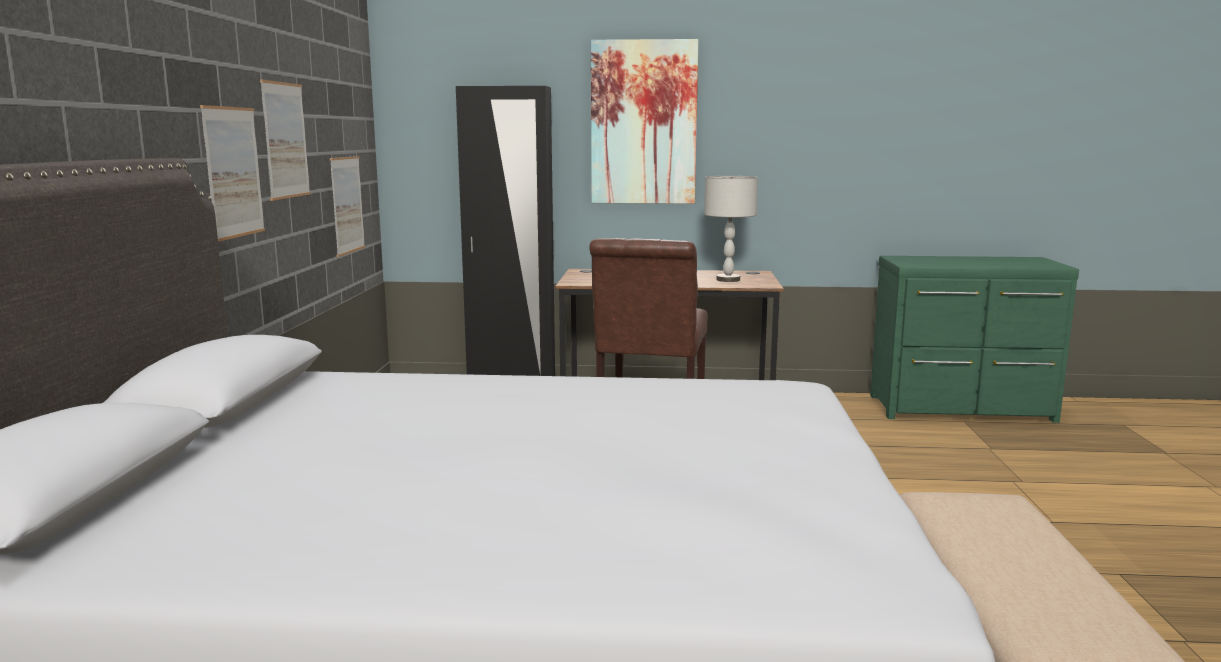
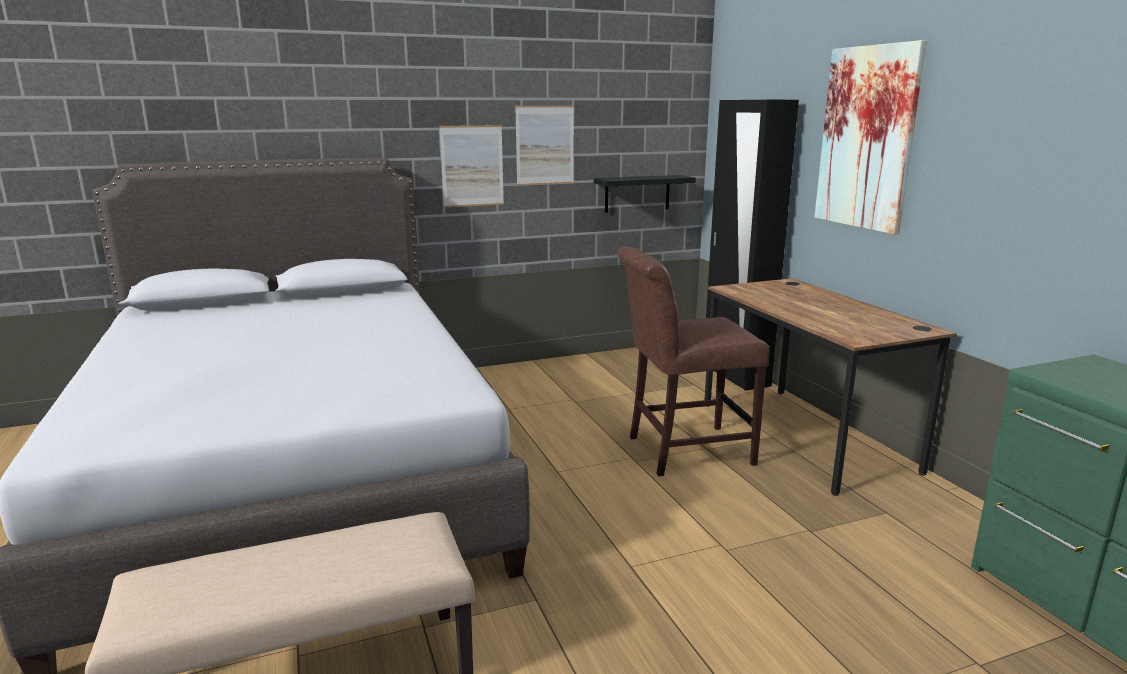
camera: 65 degrees right, 5 degrees up
picture [330,156,365,257] -> black shelf [594,175,696,213]
grey table lamp [704,176,758,282] -> none

